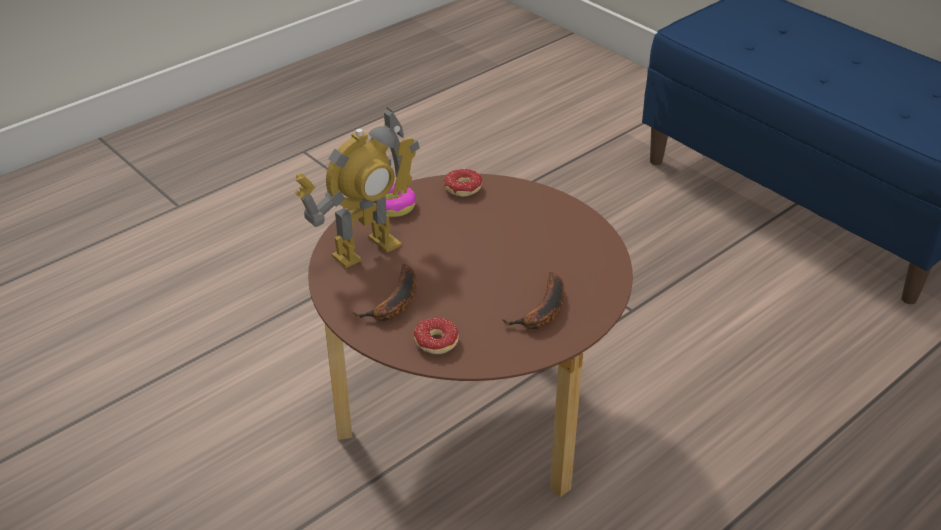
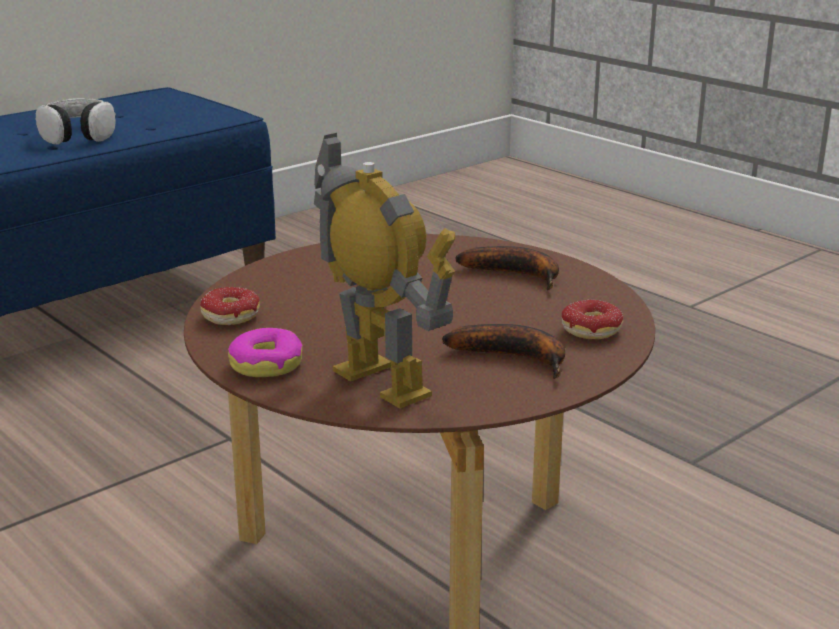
camera: 90 degrees left, 15 degrees down
none -> headphones [35,98,116,145]

